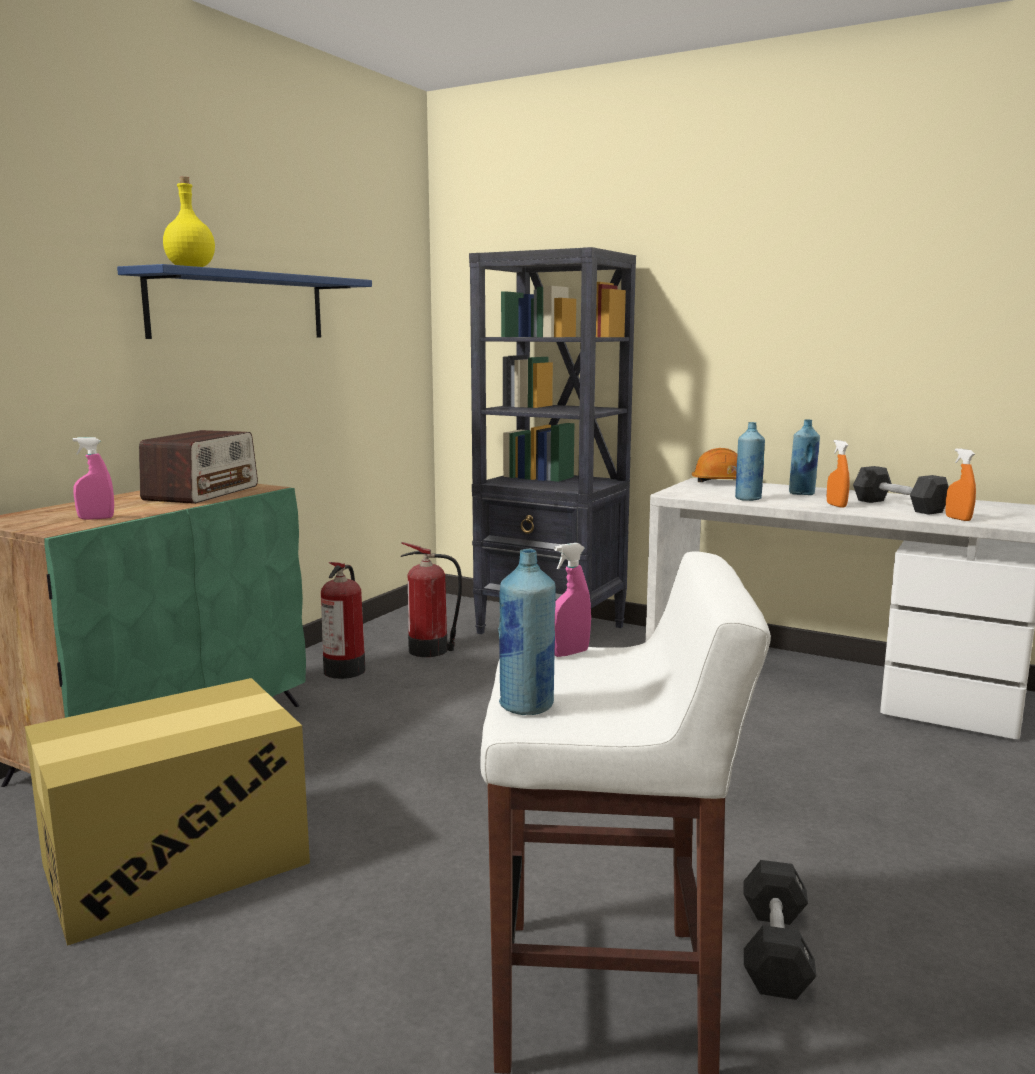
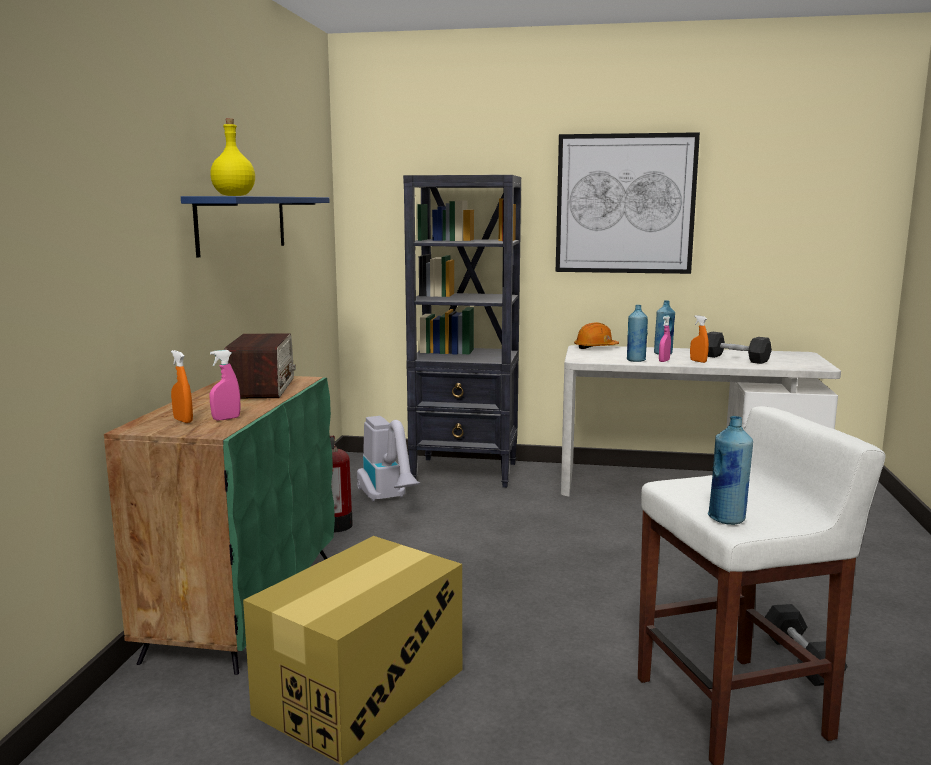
camera: 20 degrees left, 0 degrees up
fire extinguisher [401,542,462,657] -> vacuum cleaner [357,416,420,502]
pink spray bottle [554,543,591,657] -> pink spray bottle moved to [659,316,671,362]
orange spray bottle [945,448,976,521] -> orange spray bottle moved to [171,350,193,423]
none -> picture [556,132,700,274]

